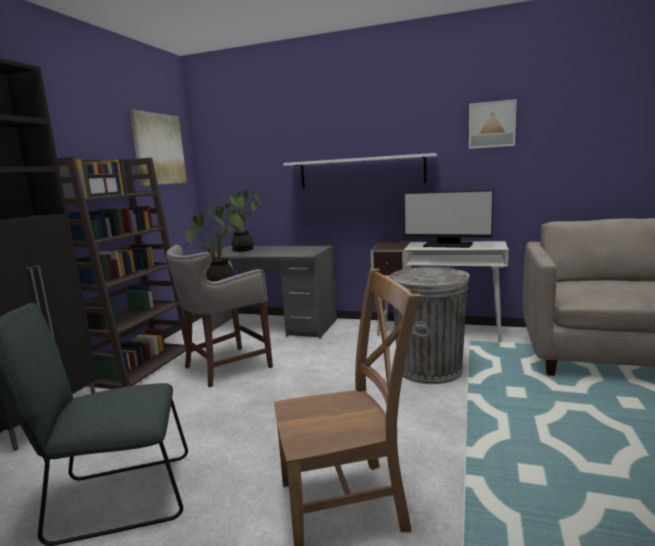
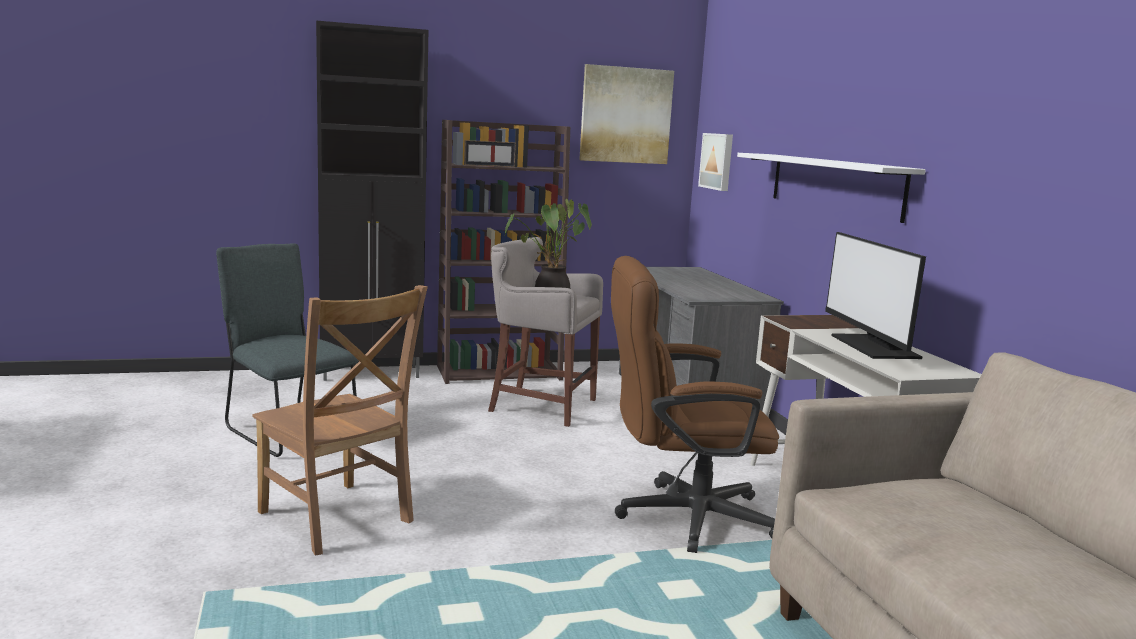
camera: 55 degrees right, 0 degrees up
potted plant [209,190,262,252] -> none
grey trash can [390,267,470,384] -> brown office chair [611,256,779,553]
picture [469,99,517,149] -> picture moved to [698,133,733,191]

